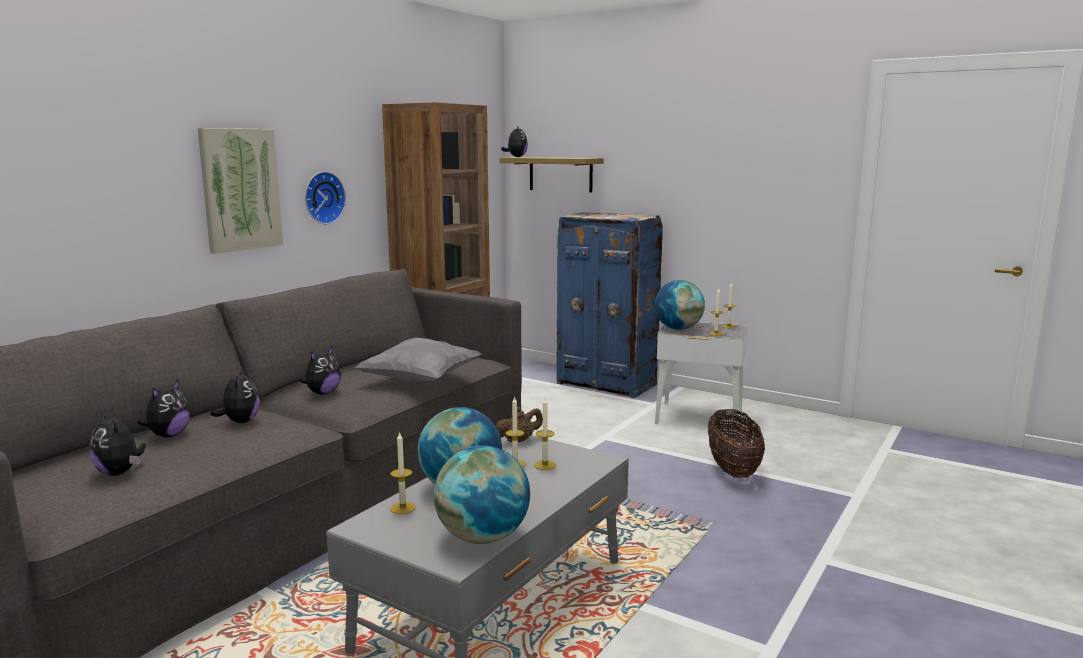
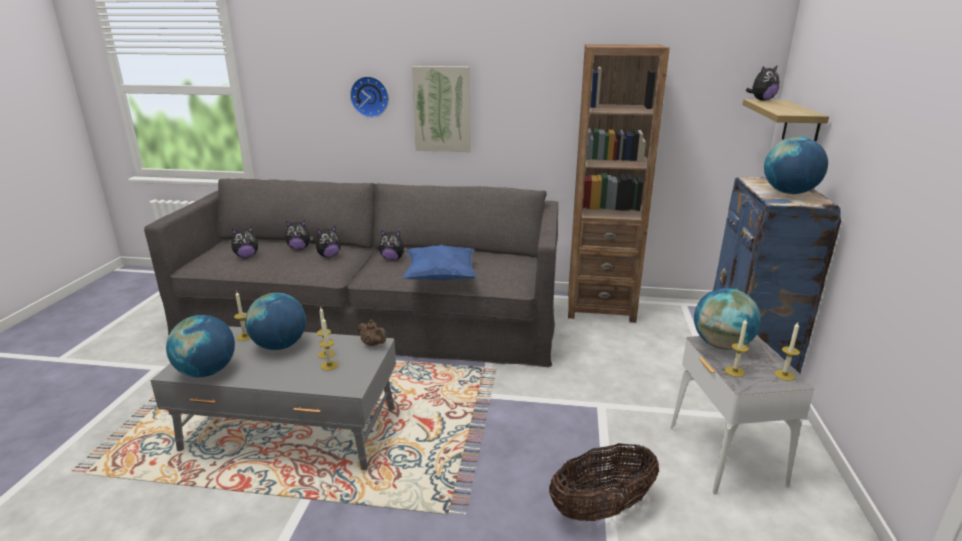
camera: 65 degrees right, 10 degrees up
plush toy [89,411,146,476] -> plush toy turned 135 degrees counterclockwise [232,226,260,258]
wall clock [305,171,346,224] -> wall clock moved to [350,76,389,118]
grey pillow [355,338,481,382] -> blue pillow [403,245,477,280]
none -> globe [764,137,828,194]

